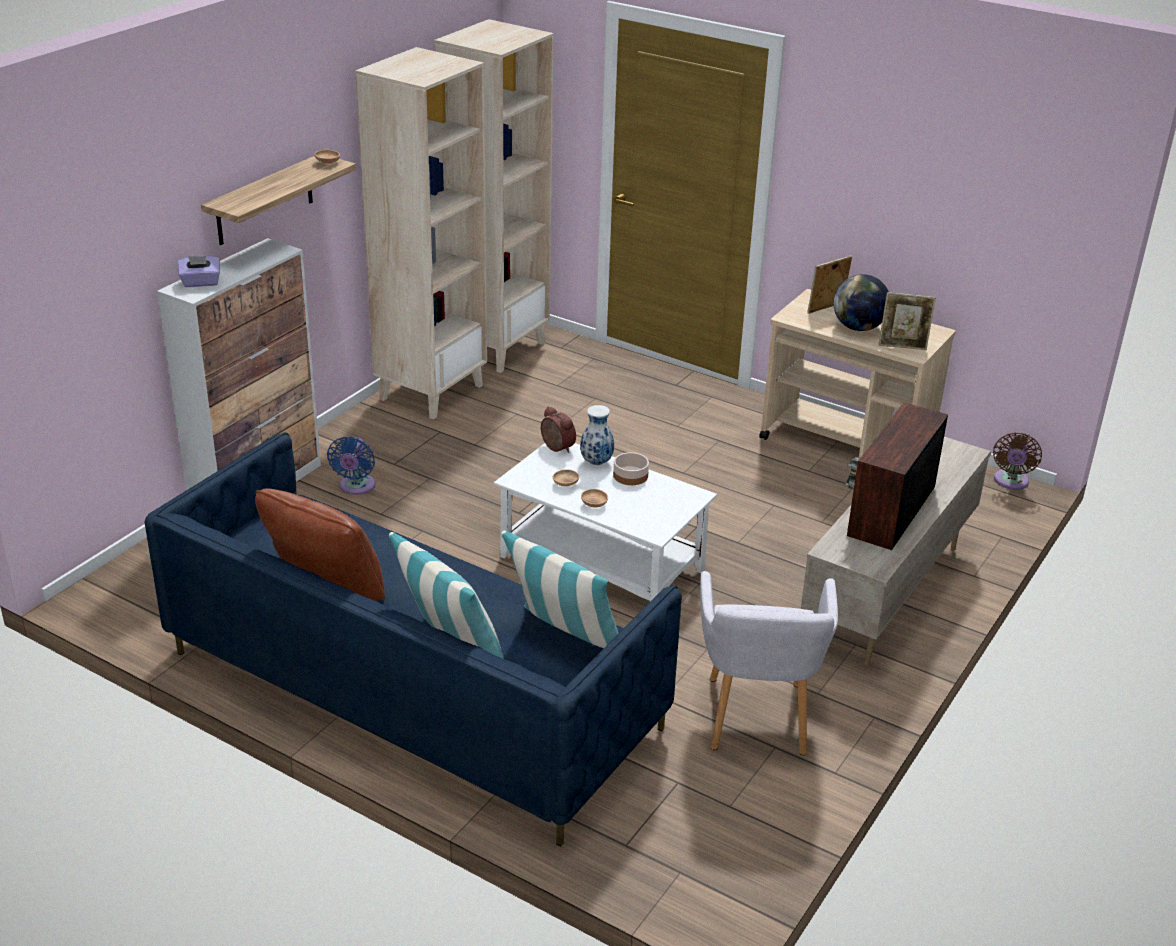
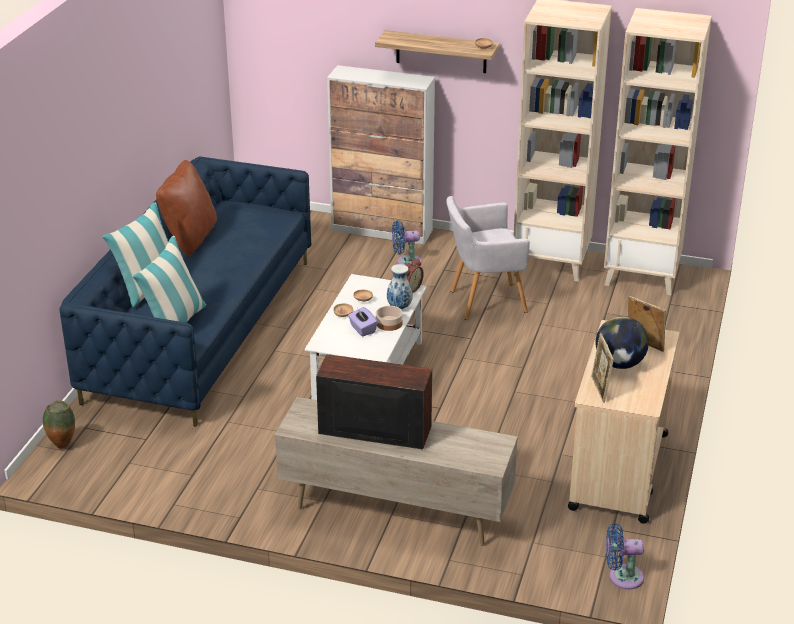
camera: 75 degrees right, 0 degrees up
purple tissue box [178,256,220,287] -> purple tissue box moved to [348,307,377,336]
grey armchair [700,571,838,755] -> grey armchair moved to [446,196,530,320]
brown fan [993,432,1042,490] -> blue fan [606,523,644,590]
none -> vase [43,400,75,449]

